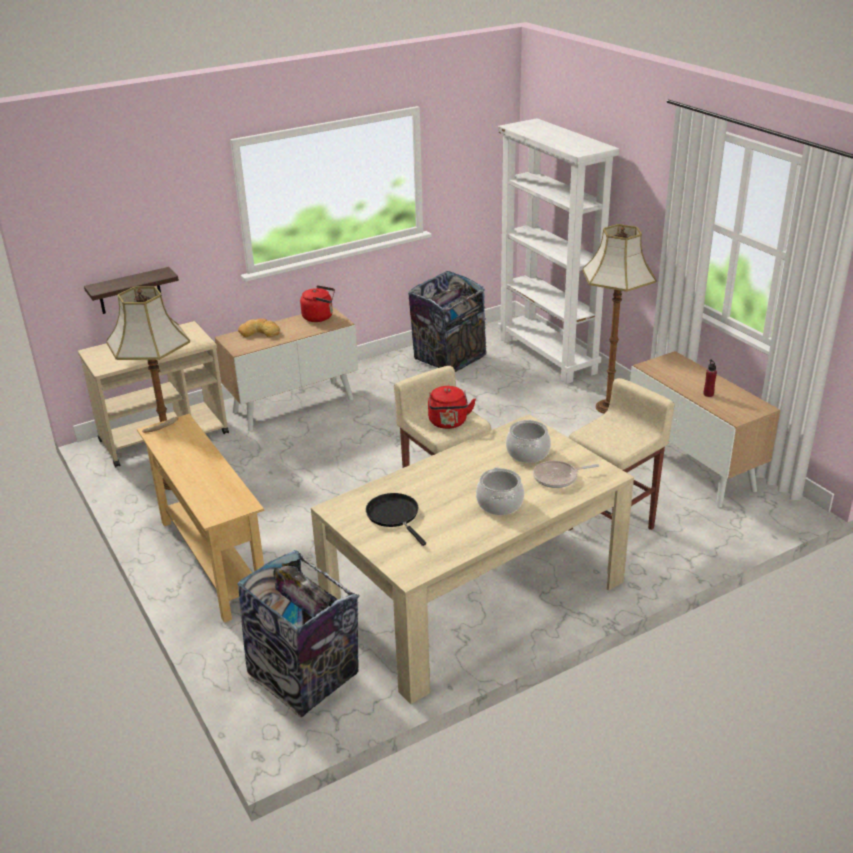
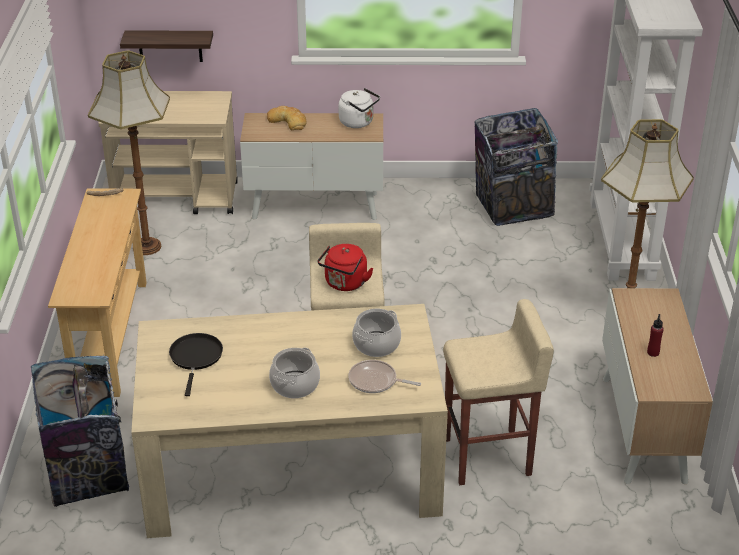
camera: 30 degrees right, 5 degrees up
red kettle [300,285,335,322] -> white kettle [338,88,380,128]

